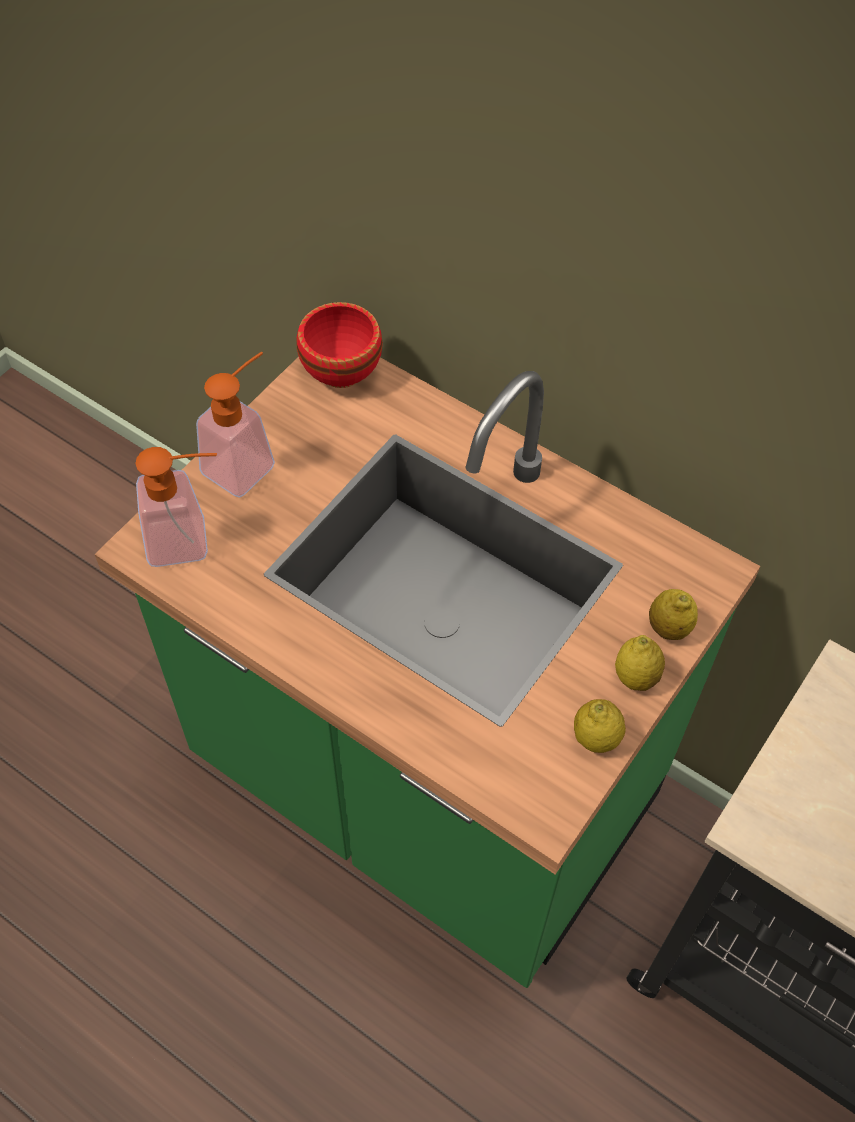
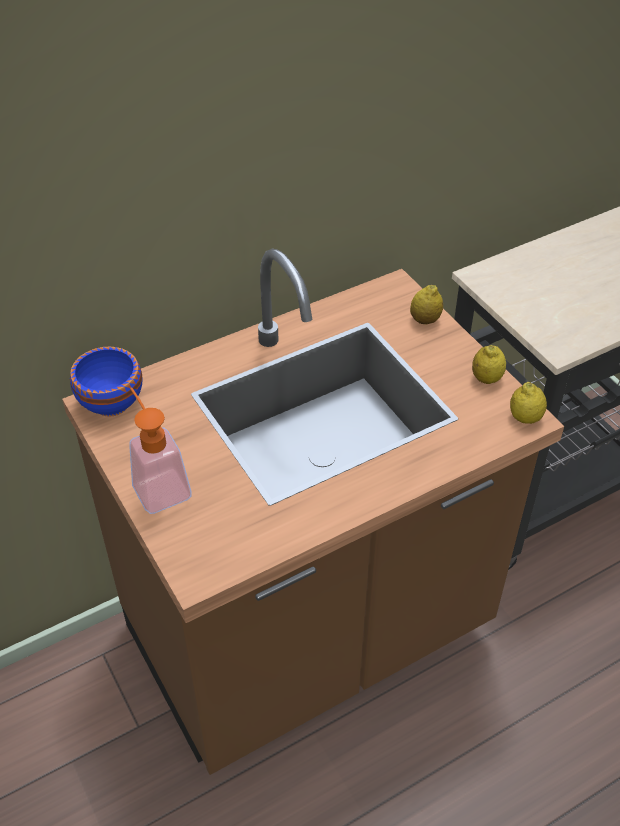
camera: 65 degrees left, 10 degrees down
green counter [95,357,760,988] -> brown counter [62,248,564,775]
soap dispenser [136,447,217,567] -> none
red bowl [296,302,383,388] -> blue bowl [70,347,142,417]
lemon [615,635,665,691] -> lemon moved to [510,382,547,424]

